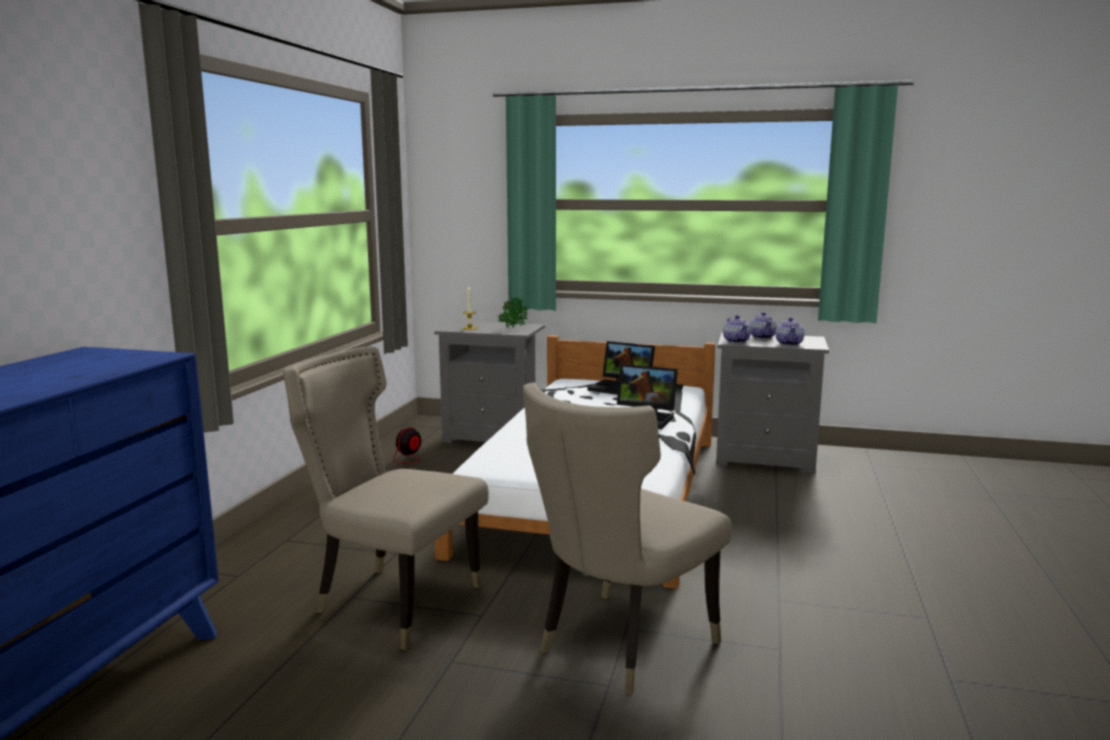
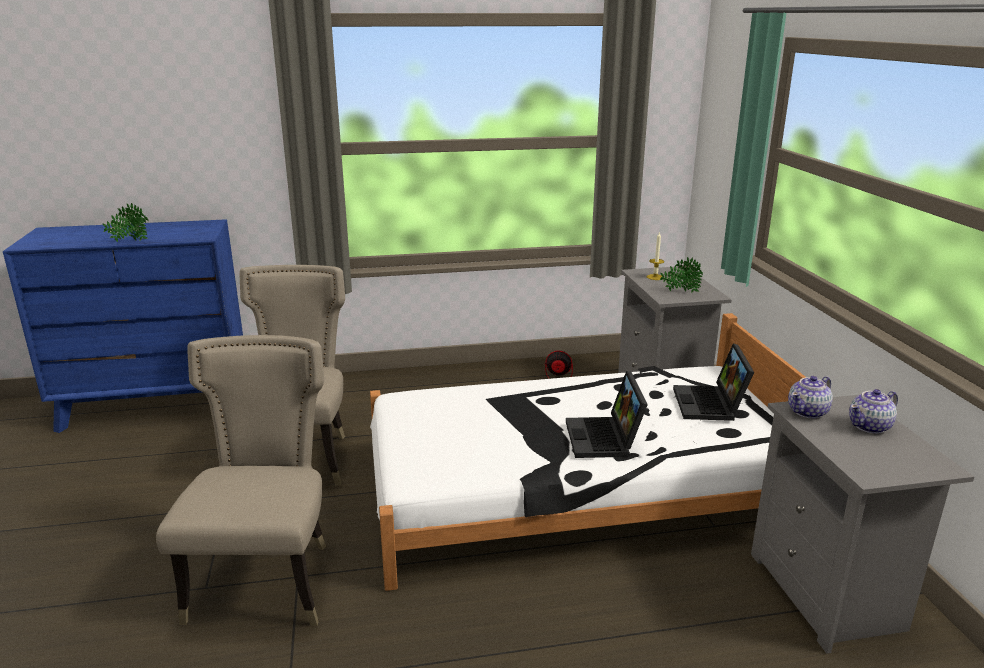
camera: 65 degrees right, 10 degrees up
beige chair [523,382,732,695] -> beige chair turned 75 degrees clockwise [156,335,326,626]
teapot [776,317,804,346] -> none
none -> potted plant [102,203,149,242]

